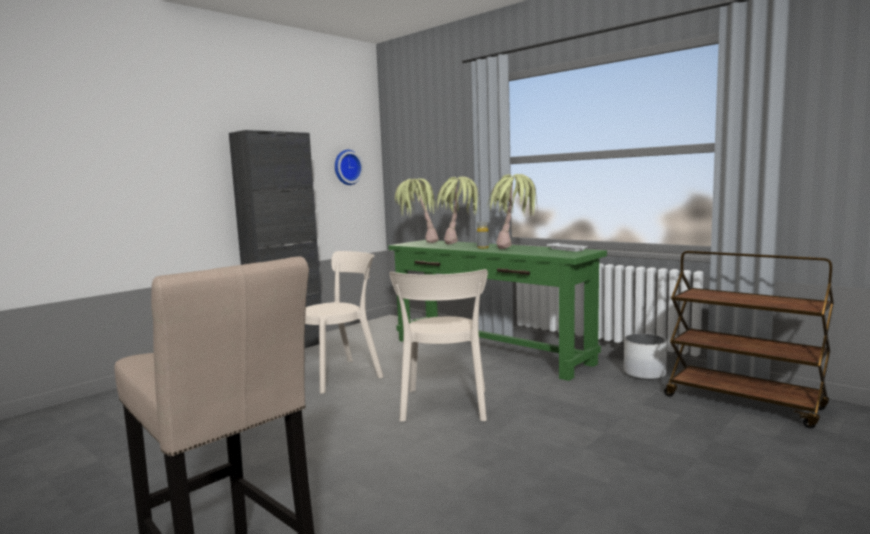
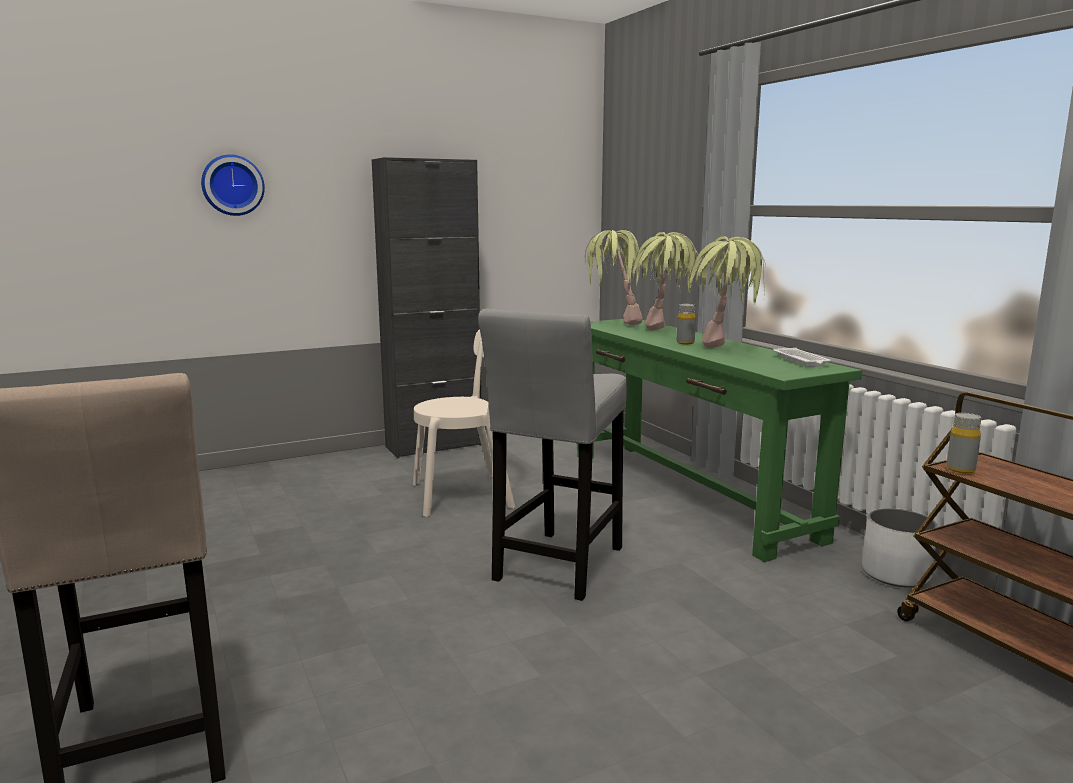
camera: 20 degrees right, 5 degrees up
wall clock [335,150,363,185] -> wall clock moved to [201,154,265,216]
beige chair [389,269,488,422] -> grey stool [478,309,627,601]
none -> grey bottle [946,413,981,474]

